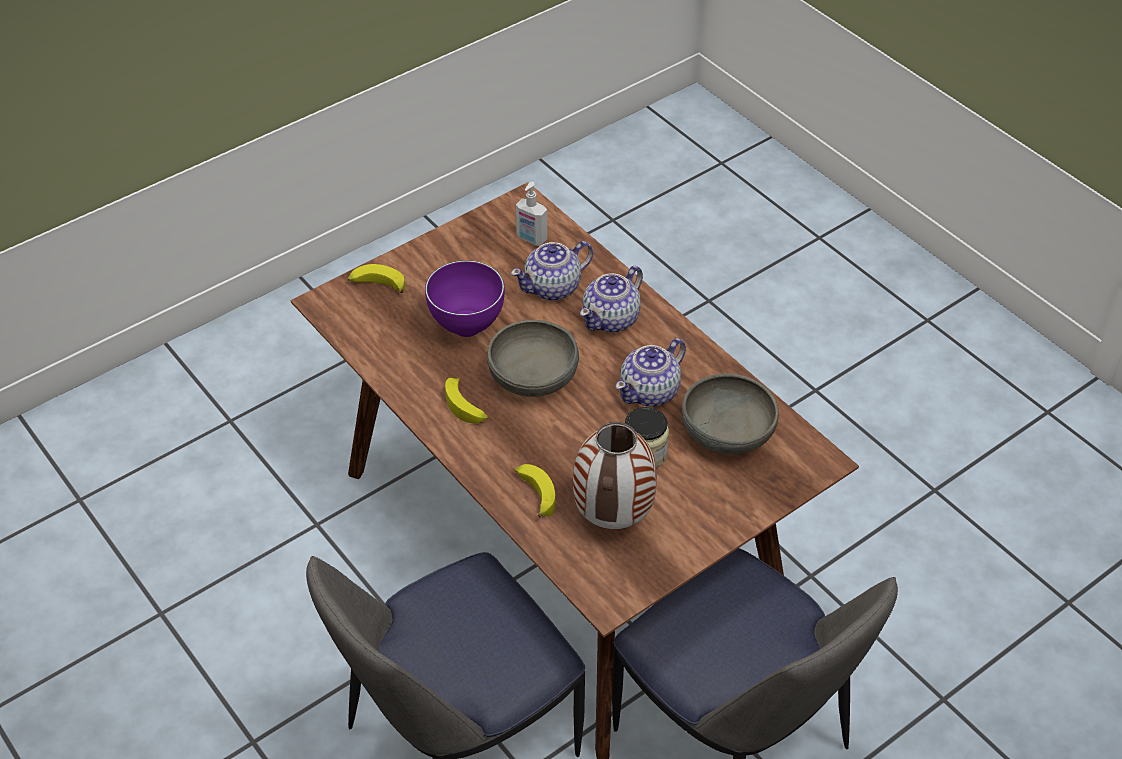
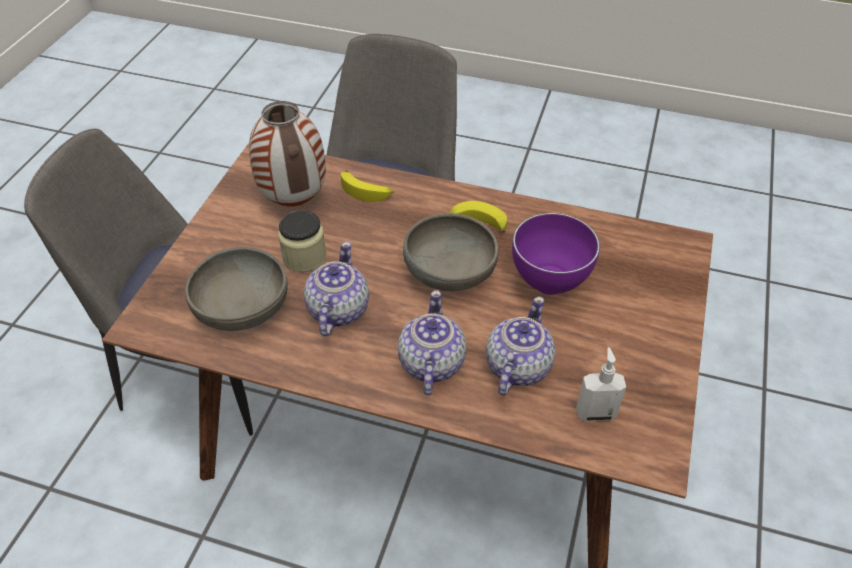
camera: 145 degrees right, 0 degrees up
banana [347,264,405,293] -> none

